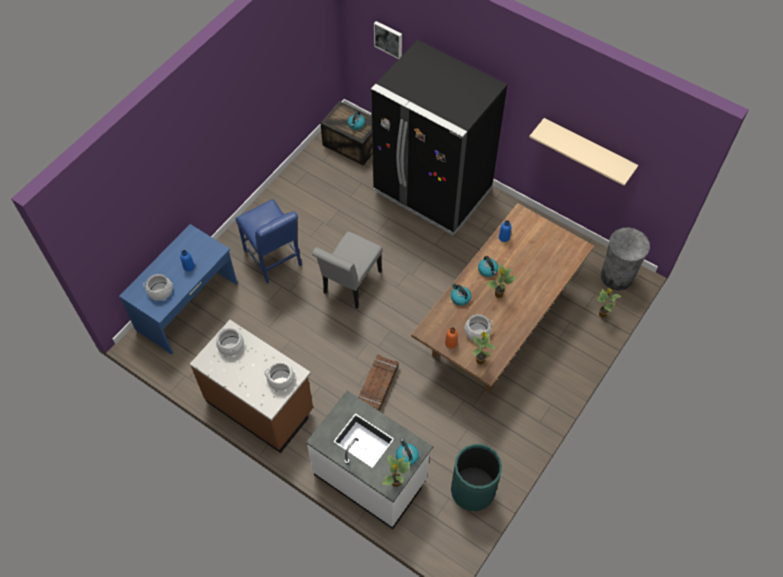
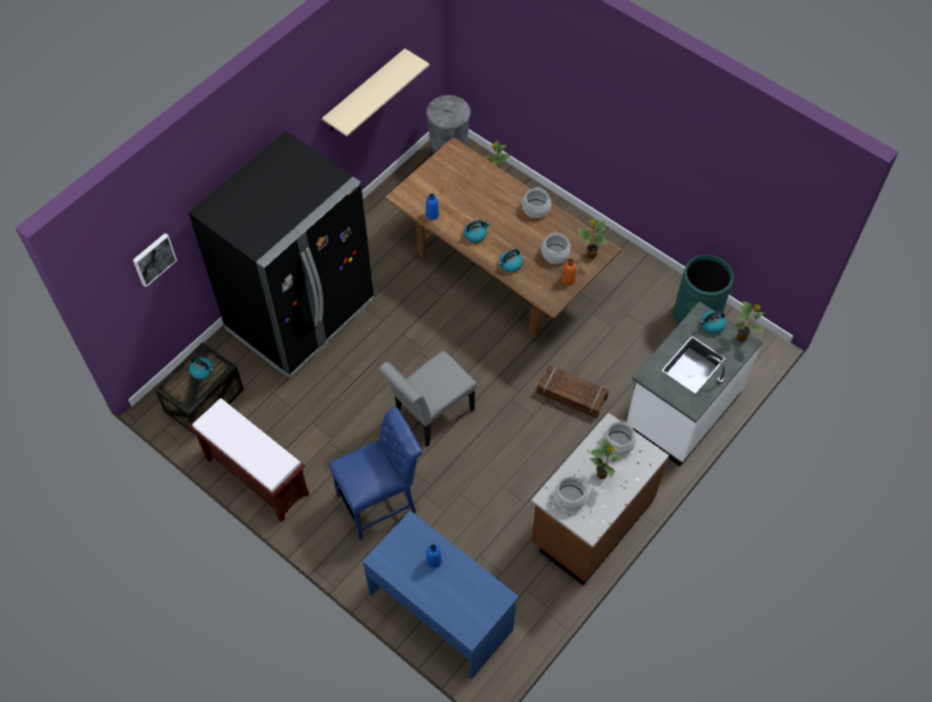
camera: 85 degrees left, 0 degrees up
cooking pot [143,274,172,301] -> cooking pot moved to [522,187,551,218]
grey chair [312,232,383,309] -> grey chair turned 105 degrees clockwise [379,351,477,447]
potted plant [486,264,516,298] -> potted plant moved to [589,437,623,479]
none -> brown bench [189,398,309,522]

